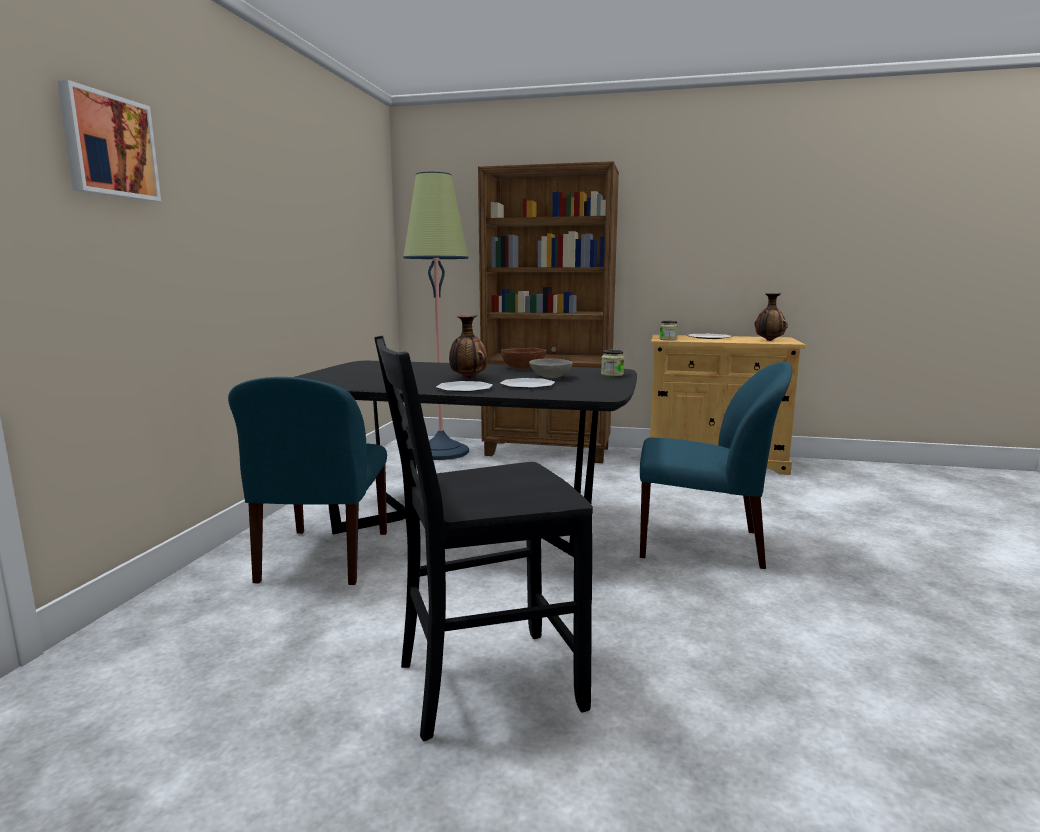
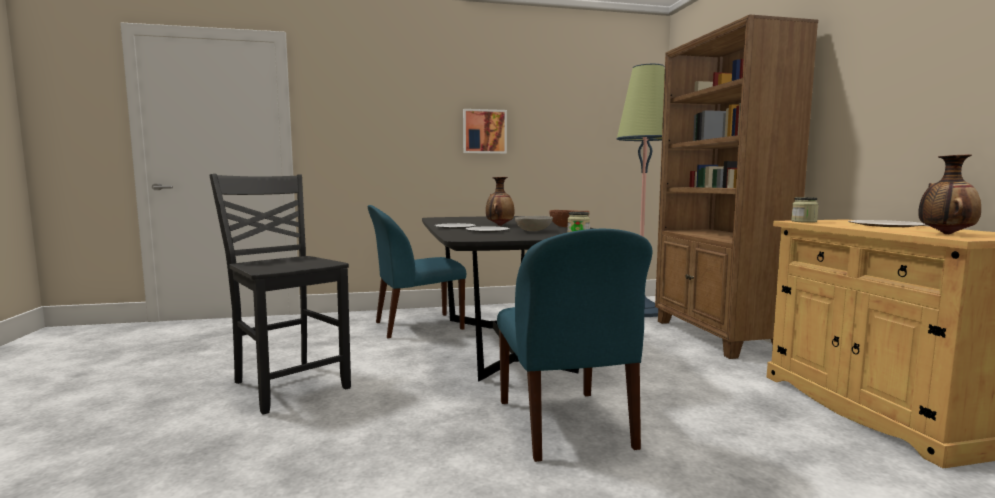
camera: 65 degrees right, 5 degrees down
picture [57,80,161,202] -> picture moved to [463,109,507,154]

